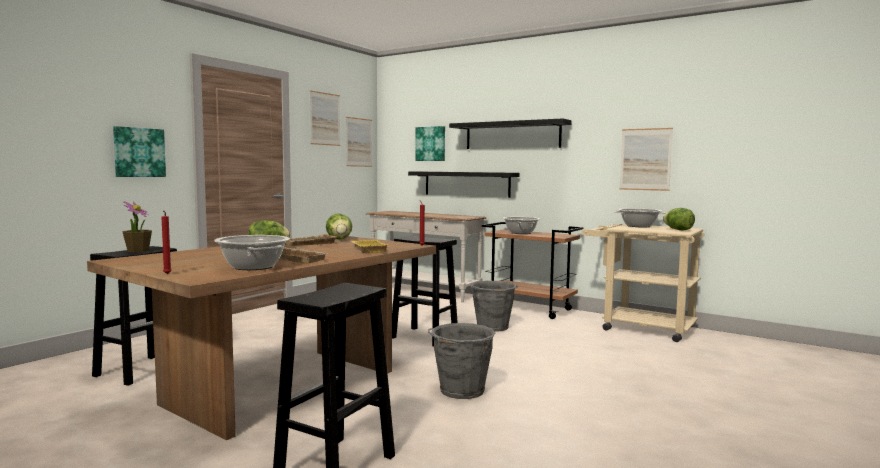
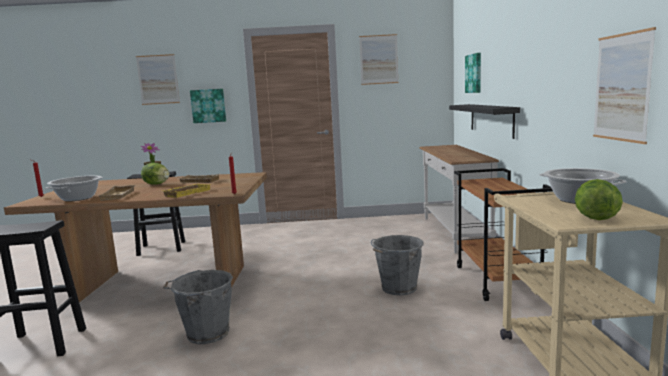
camera: 55 degrees right, 5 degrees up
lettuce [326,213,352,239] -> none
picture [346,117,372,167] -> picture moved to [136,54,180,105]
black stool [392,236,458,347] -> none
black shelf [449,118,572,149] -> none
cooking pot [503,217,540,234] -> none

